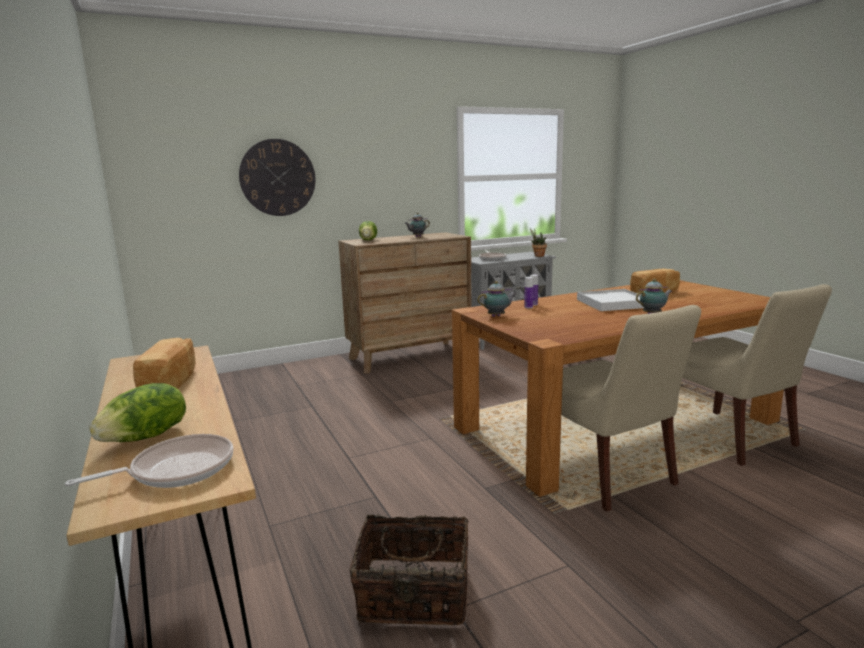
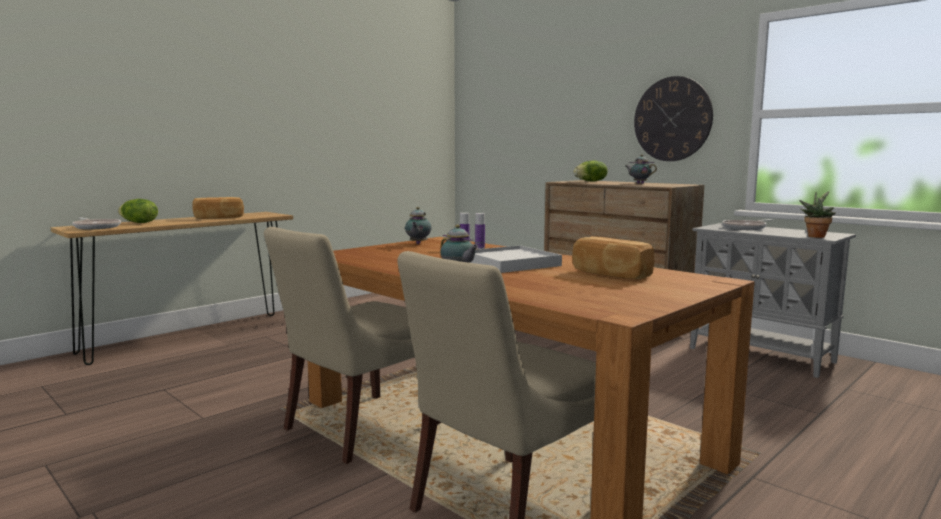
camera: 70 degrees right, 5 degrees down
wall clock [239,139,315,216] -> wall clock moved to [634,76,713,161]
basket [349,514,468,625] -> none
teapot [477,281,516,317] -> teapot turned 45 degrees clockwise [405,207,432,244]

